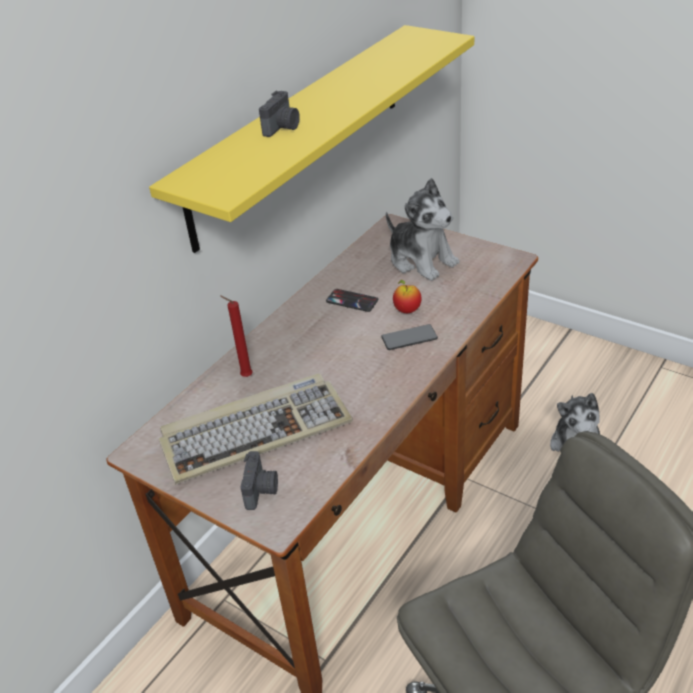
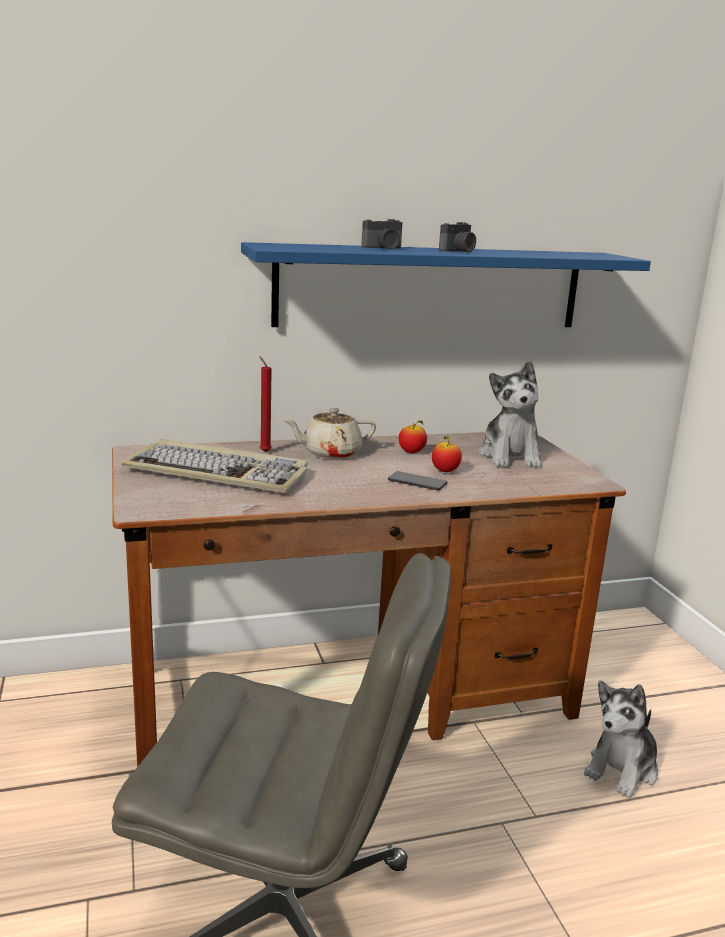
camera: 35 degrees right, 20 degrees down
yellow shelf [149,25,474,253] -> blue shelf [241,242,651,327]
camera [240,451,278,510] -> camera moved to [439,222,476,252]
phone [326,289,378,312] -> apple [399,420,427,453]
none -> beige teapot [284,408,376,459]

